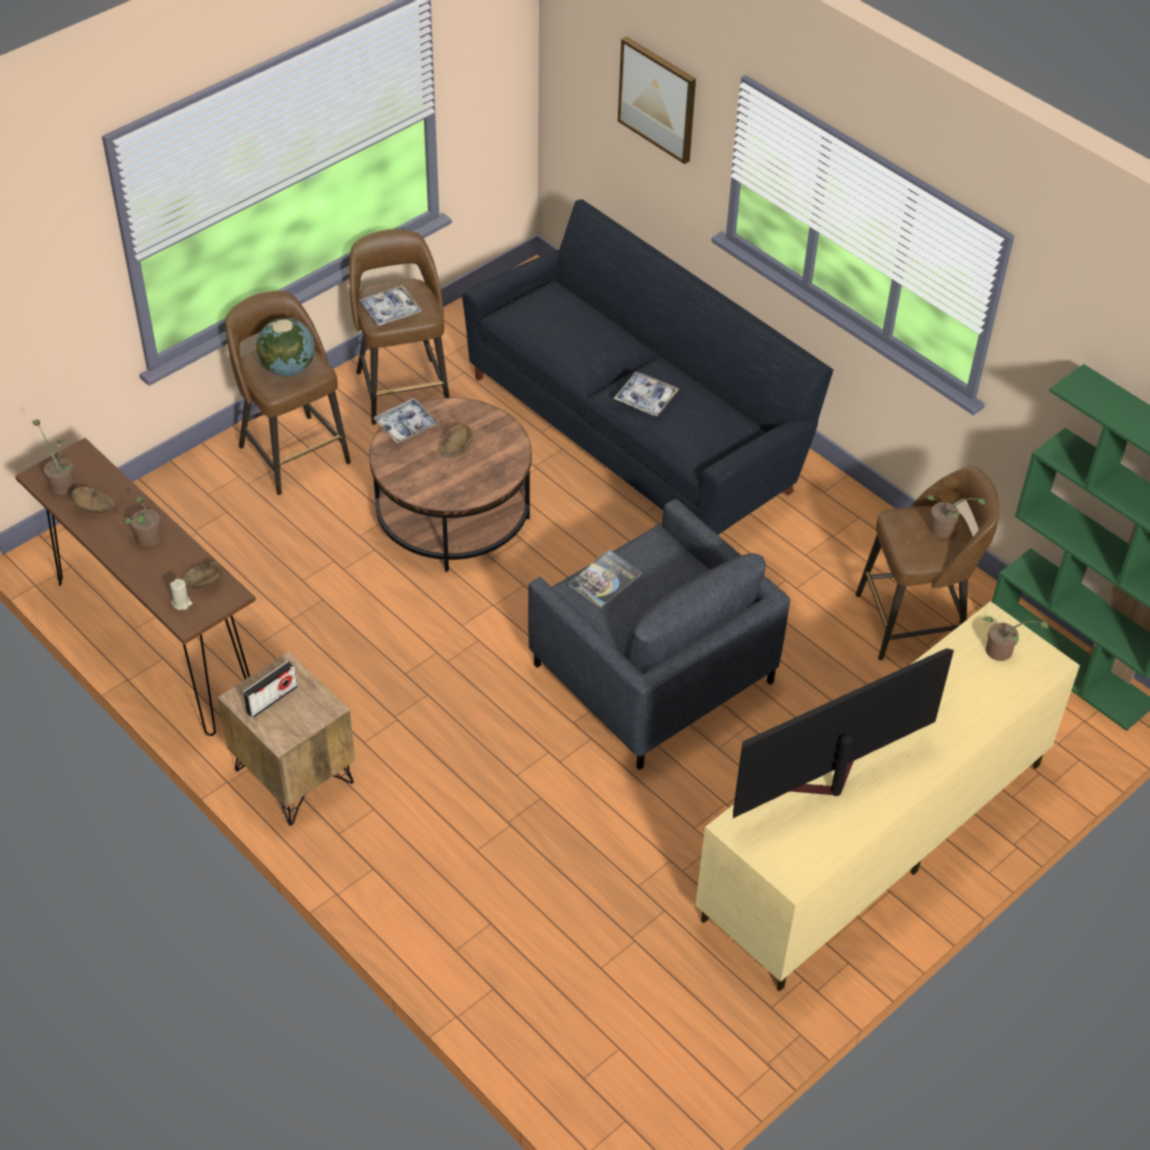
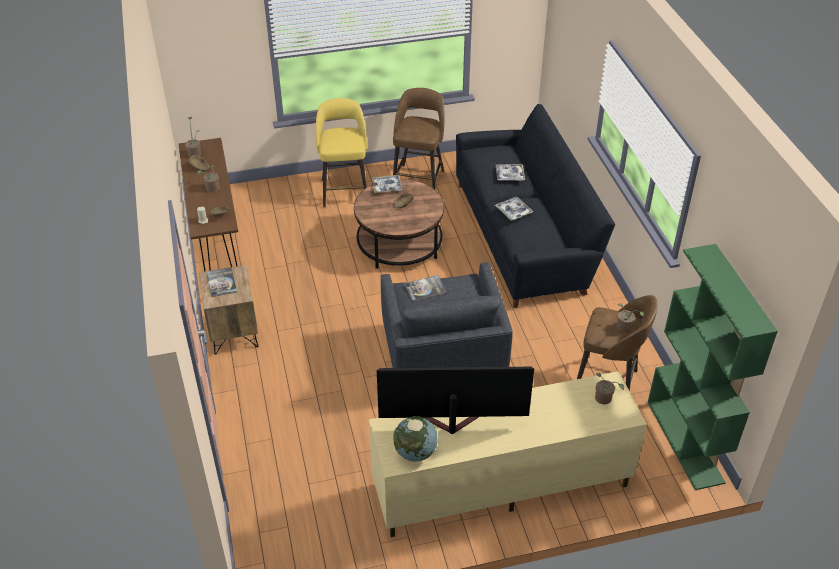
camera: 30 degrees right, 5 degrees down
brown stool [225,291,351,495] -> yellow stool [316,98,367,207]
radio [243,661,298,718] -> book [206,267,237,297]
globe [256,318,315,377] -> globe moved to [393,416,437,462]
tray [359,285,421,326] -> tray moved to [496,164,525,181]
picture [618,36,696,164] -> none

